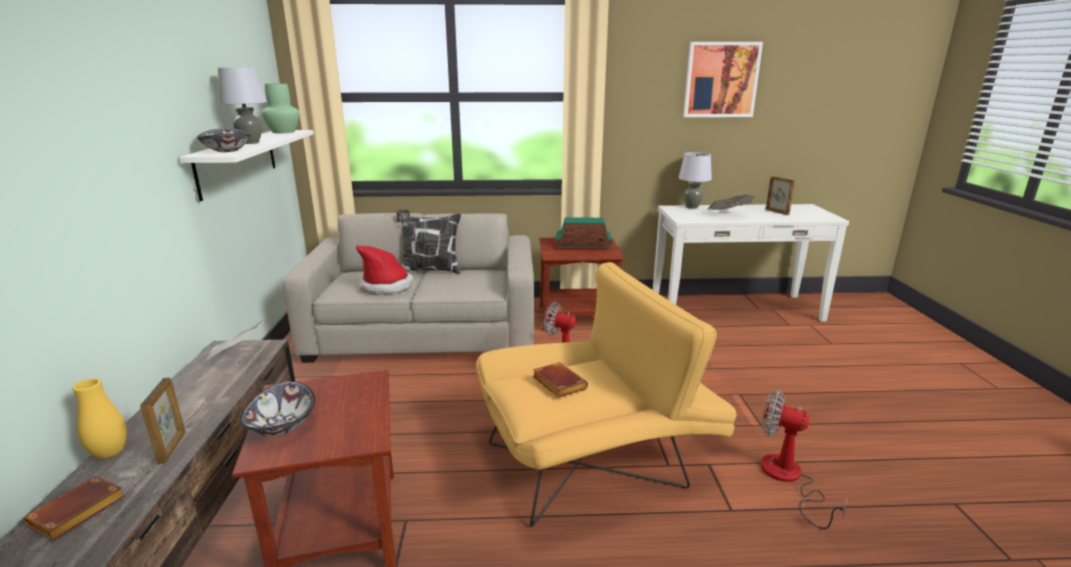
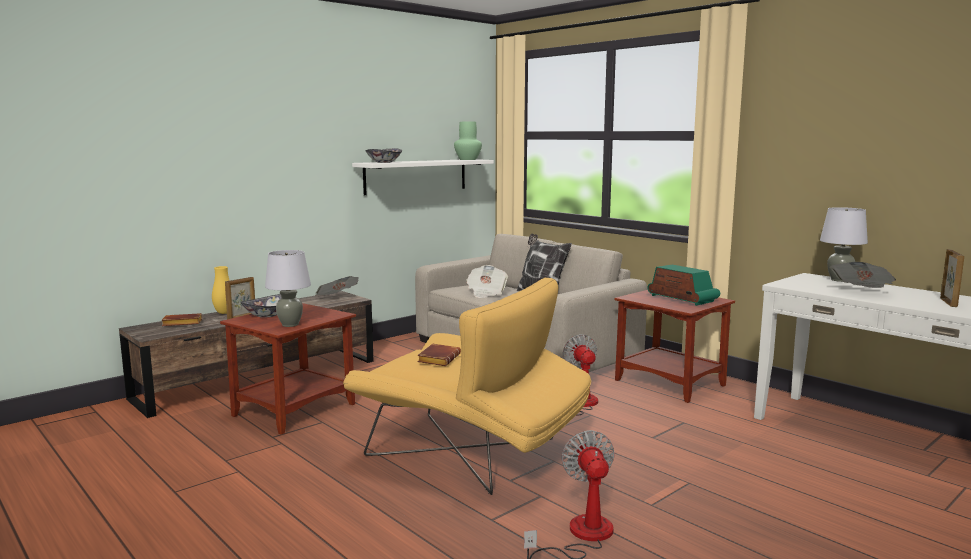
camera: 50 degrees right, 10 degrees down
grey table lamp [218,67,267,144] -> grey table lamp moved to [265,250,311,327]
hat [356,246,413,296] -> newspaper [466,265,508,298]
picture [683,42,763,117] -> none

